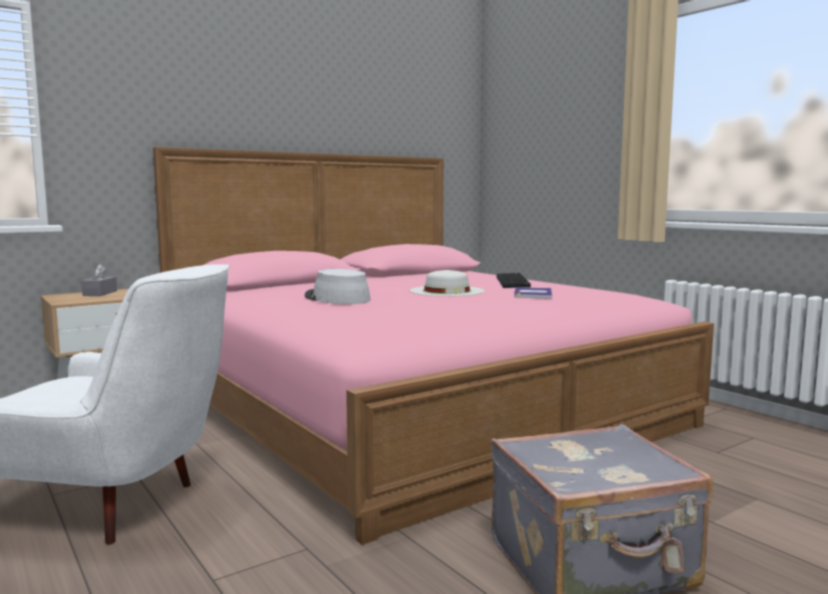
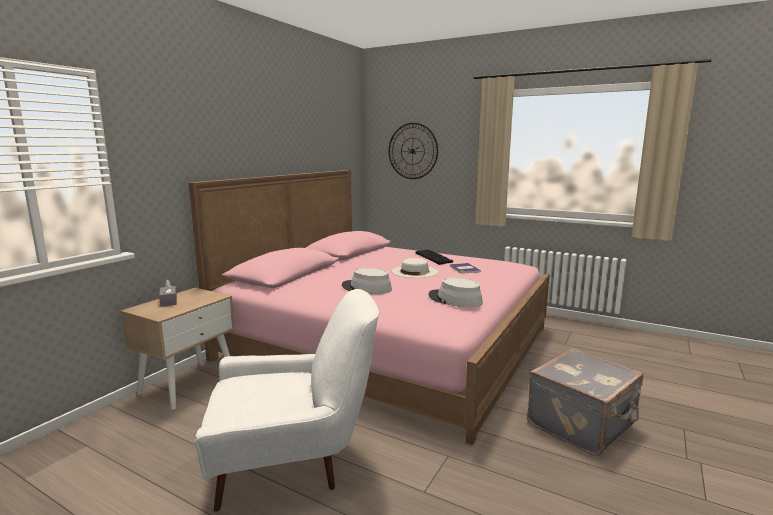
camera: 25 degrees left, 5 degrees up
none -> wall clock [389,123,438,179]
none -> grey hat [429,277,483,308]

